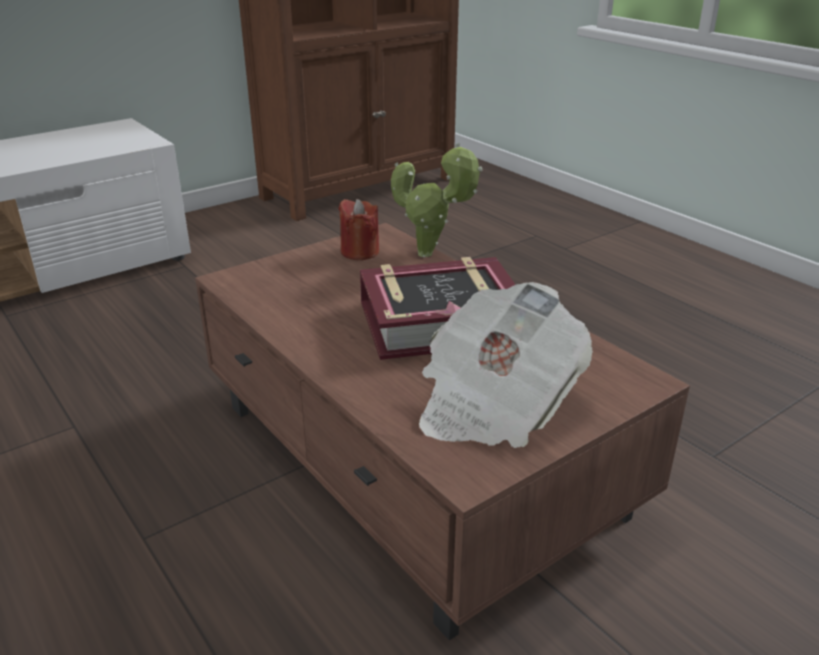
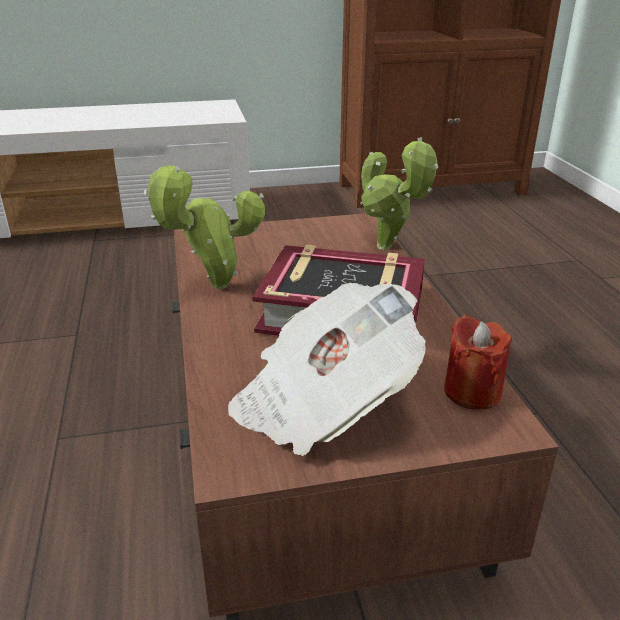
camera: 25 degrees right, 0 degrees up
red candle [339,199,379,260] -> red candle moved to [444,315,512,410]
none -> potted plant [144,165,265,289]

